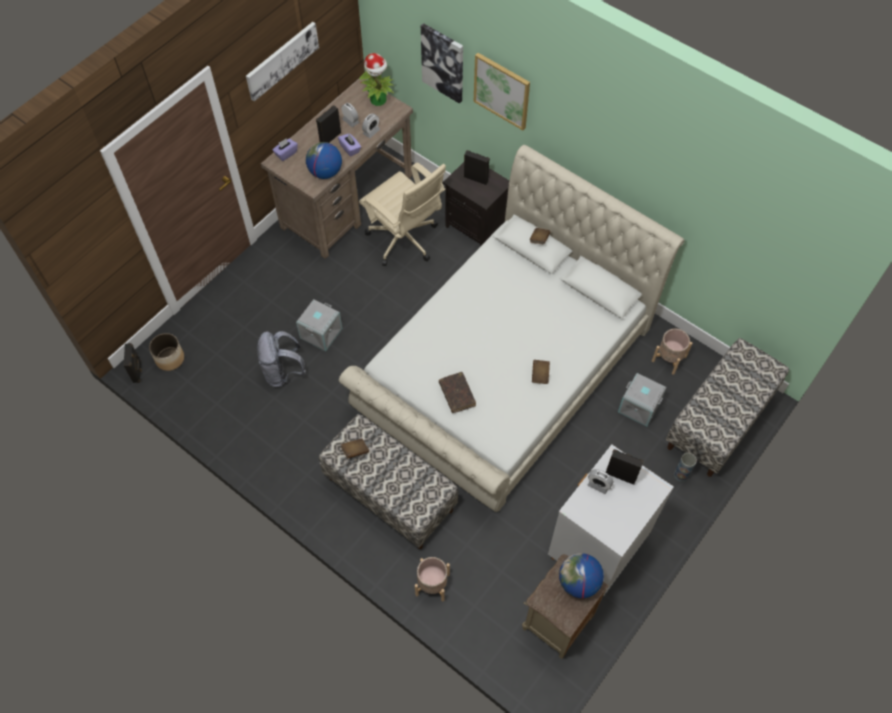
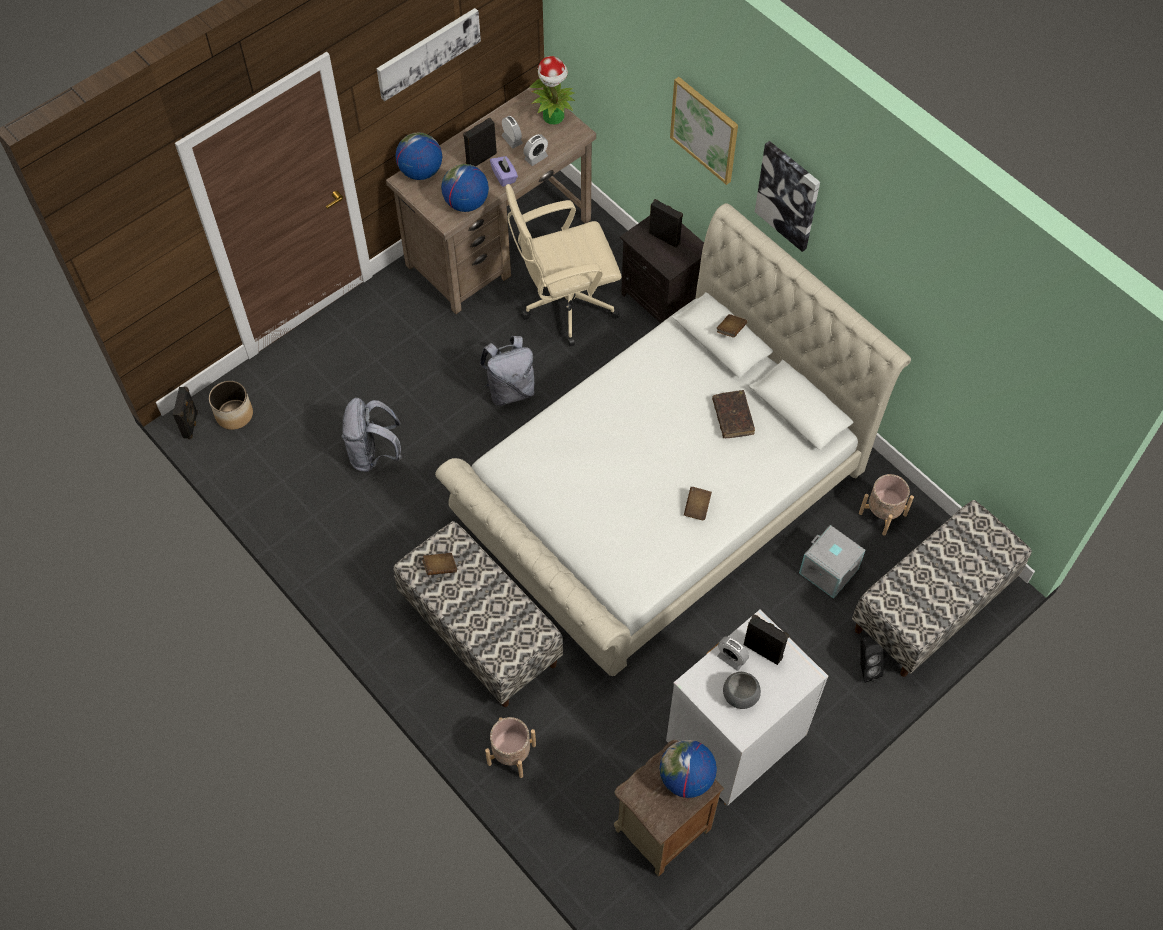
camera: 10 degrees right, 0 degrees up
purple tissue box [273,138,298,161] -> globe [395,132,442,180]
grey storage box [296,299,342,351] -> none
beige office chair [359,163,446,266] -> beige office chair turned 105 degrees clockwise [506,184,622,347]
picture [421,23,463,104] -> picture moved to [755,141,820,252]
brown book [439,372,476,413] -> brown book moved to [712,390,755,438]
vase [674,453,697,482] -> black speaker [861,637,884,683]
none -> grey backpack [480,336,535,406]
none -> grey bowl [723,672,761,709]

